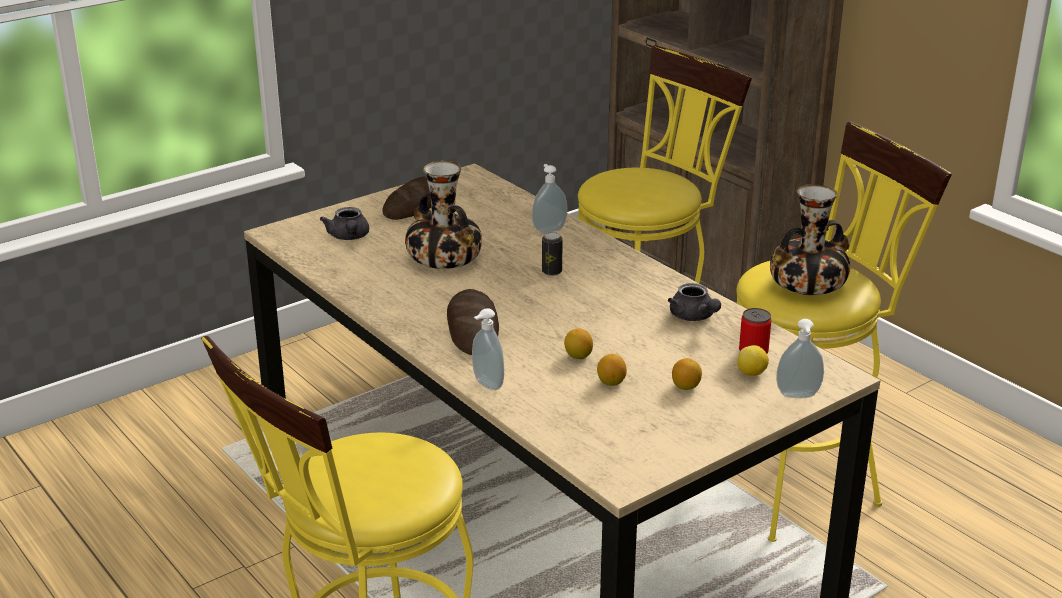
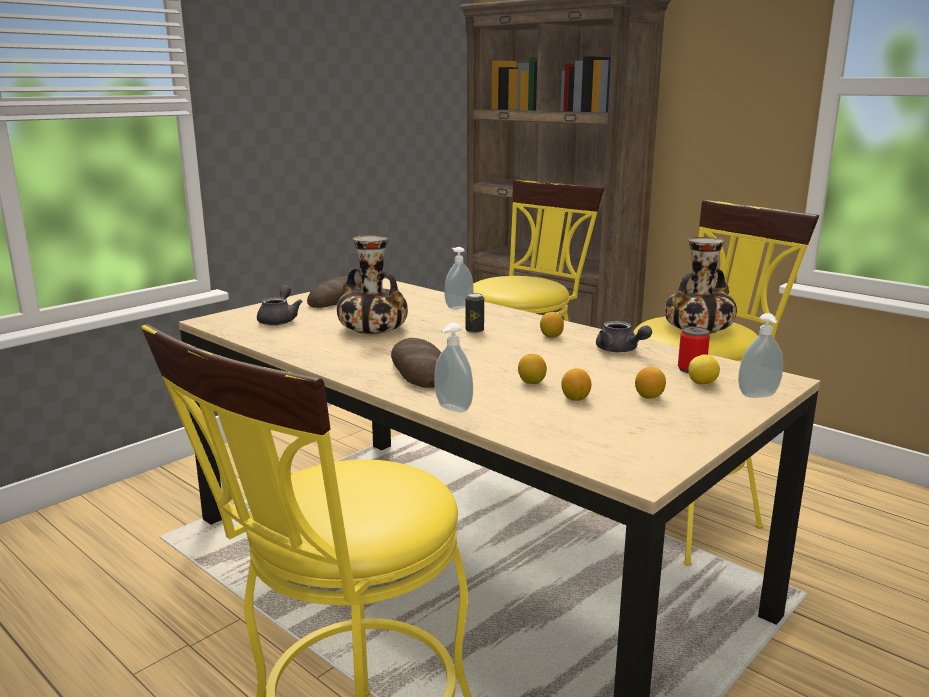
camera: 10 degrees left, 10 degrees down
grey teapot [320,207,369,240] -> grey teapot turned 150 degrees counterclockwise [257,285,303,325]
none -> lemon [540,312,564,338]

